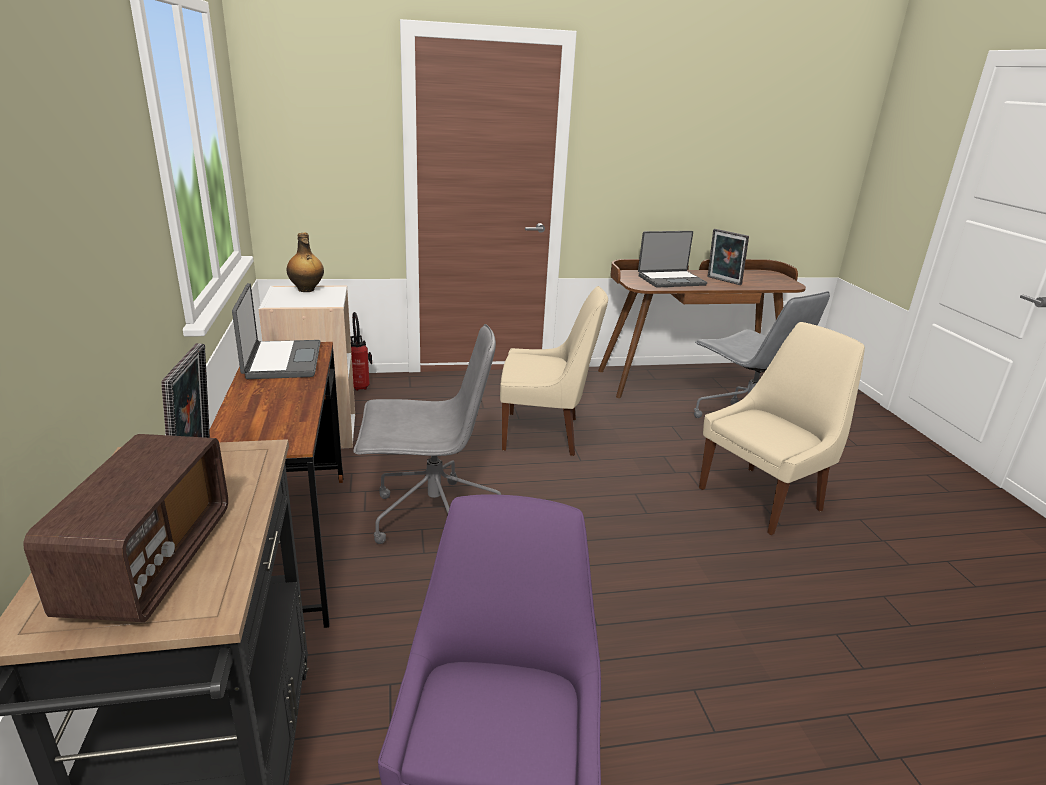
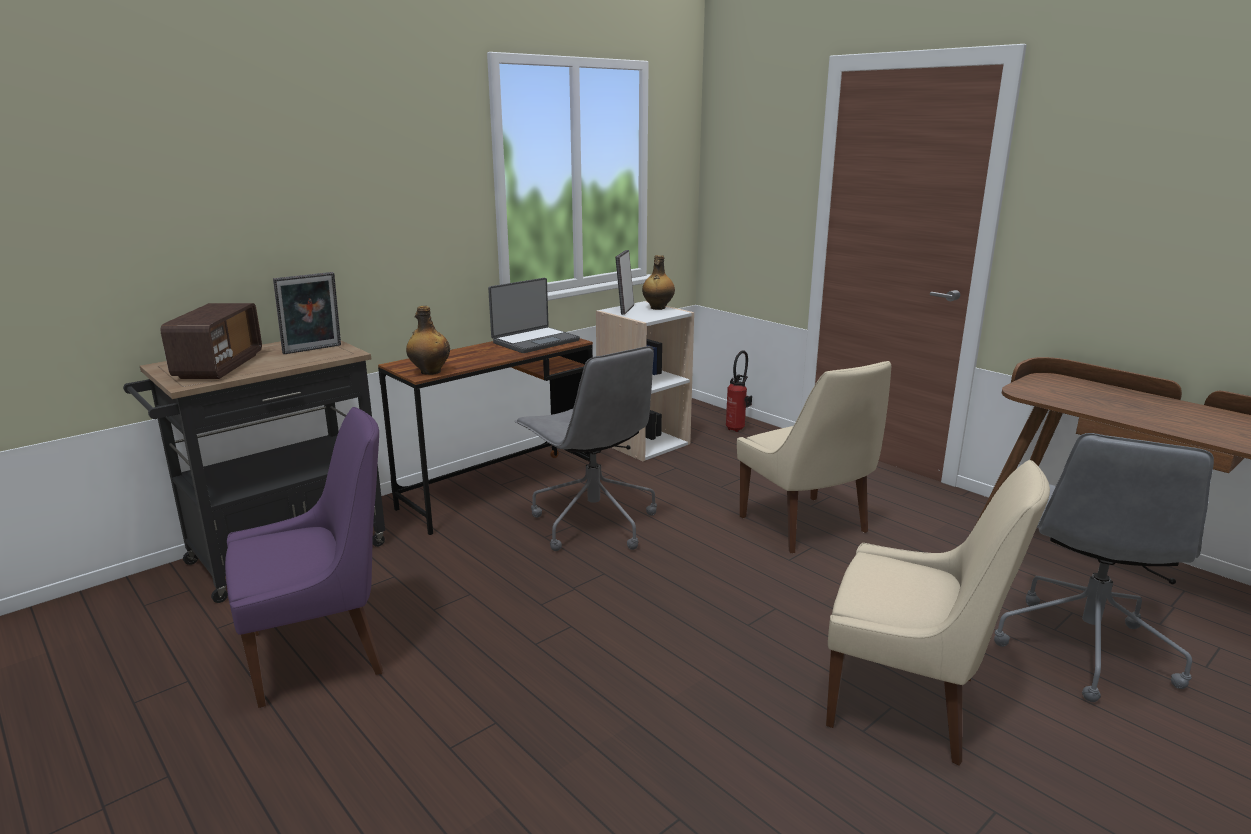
camera: 60 degrees right, 5 degrees down
radio [23,434,228,622] -> radio turned 60 degrees counterclockwise [161,303,262,379]
laptop [638,231,707,288] -> none
picture frame [708,229,749,285] -> picture frame moved to [615,250,634,315]
none -> bottle [406,306,450,375]

